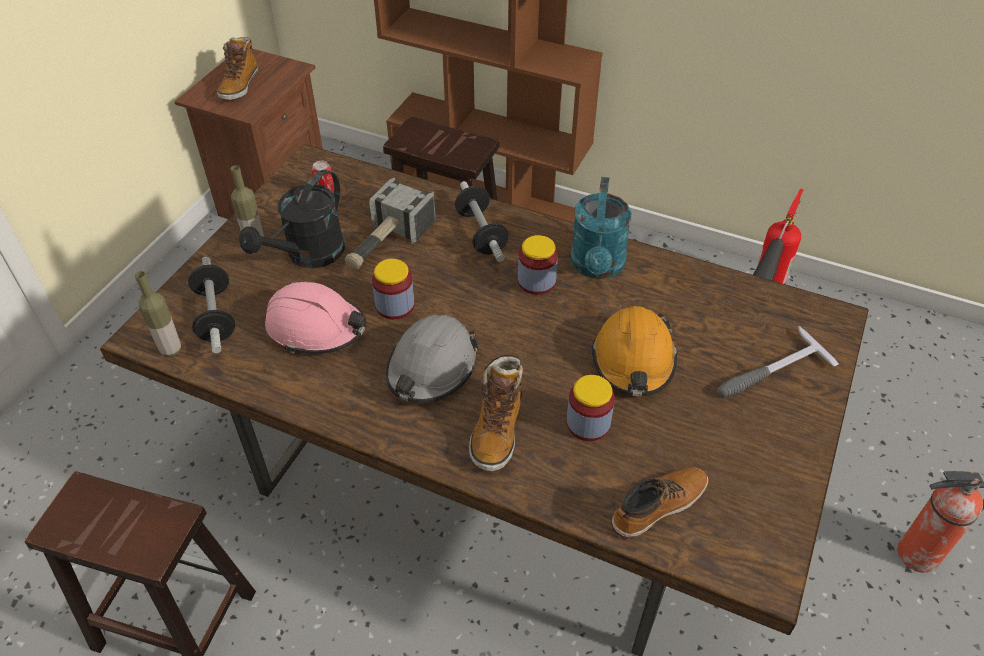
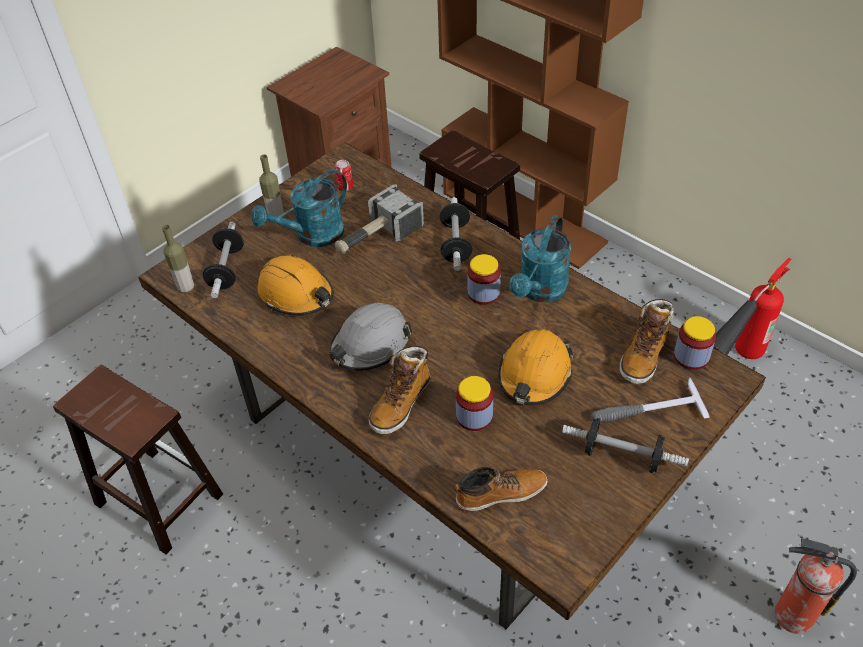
camera: 20 degrees right, 0 degrees up
boot [217,37,258,100] -> boot moved to [619,299,674,384]
black watering can [239,170,345,269] -> turquoise watering can [251,169,347,247]
pink hard hat [265,281,366,354] -> orange hard hat [258,254,334,316]
jar [372,259,415,319] -> jar moved to [674,316,716,370]
none -> dumbbell [562,418,689,473]

